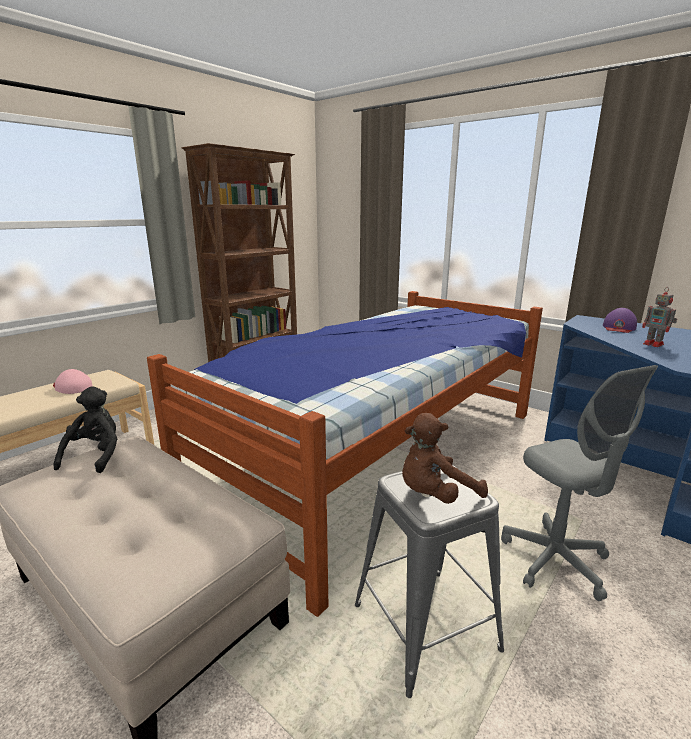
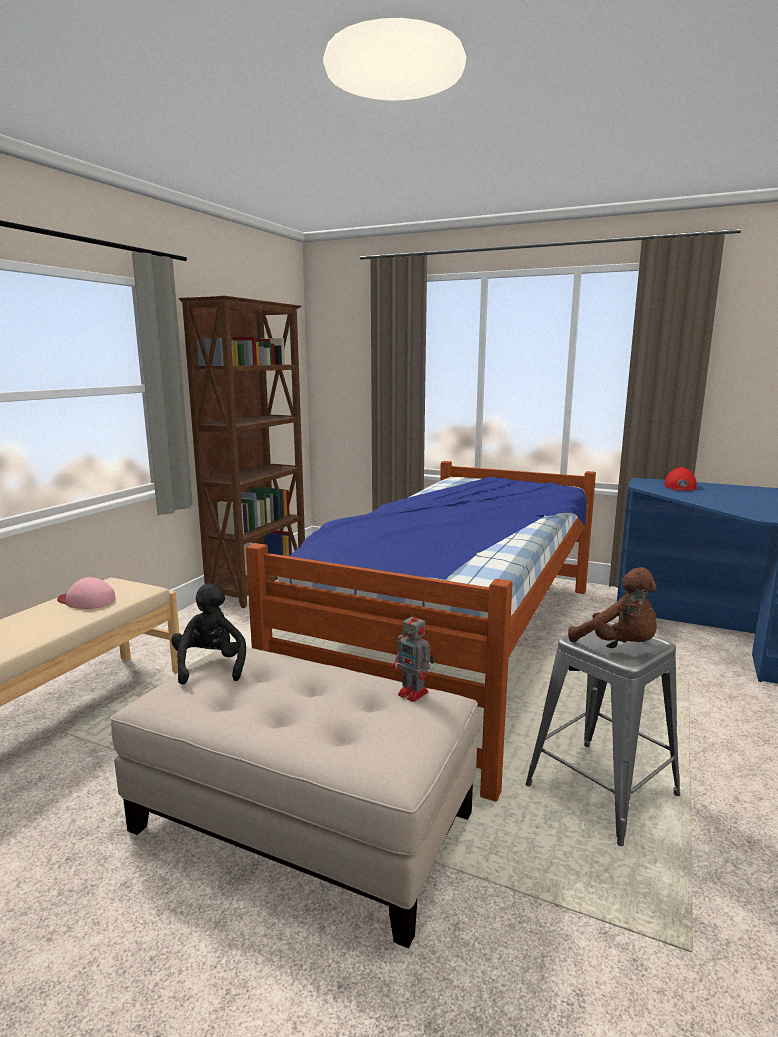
camera: 15 degrees left, 5 degrees down
brown plush toy [402,413,488,504] -> brown plush toy turned 90 degrees counterclockwise [568,567,657,642]
grey office chair [501,365,658,601] -> none
purple cap [603,308,637,333] -> red cap [664,467,697,491]
toy robot [642,288,677,347] -> toy robot moved to [393,610,435,702]

